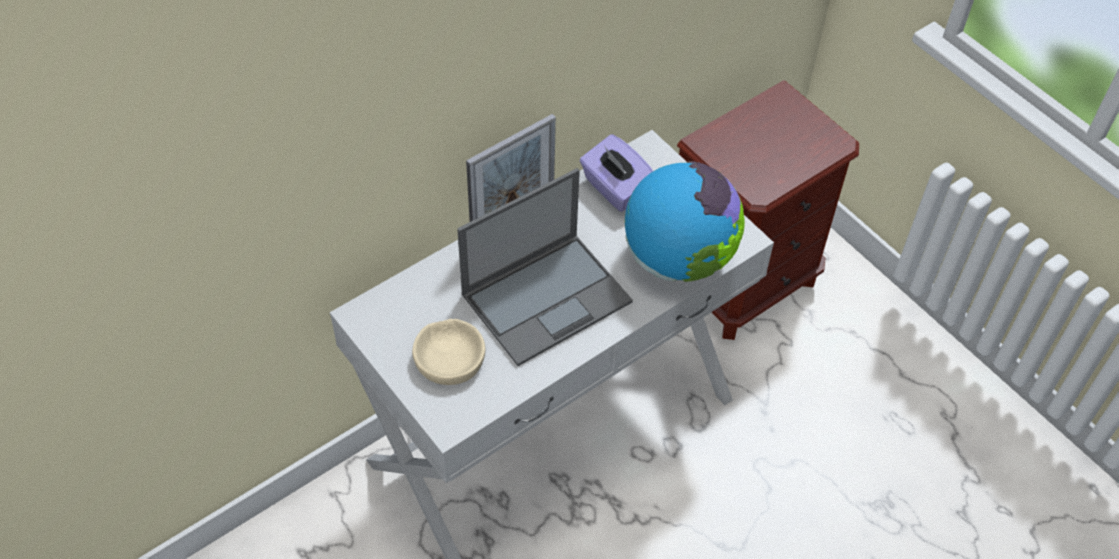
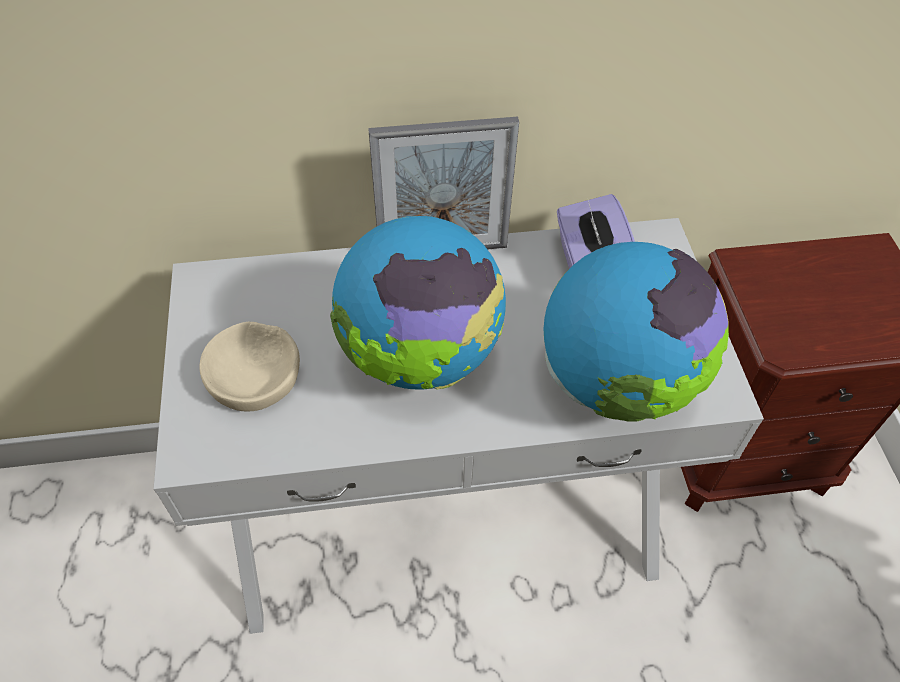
camera: 30 degrees right, 0 degrees up
laptop [457,168,633,366] -> globe [330,216,506,390]

